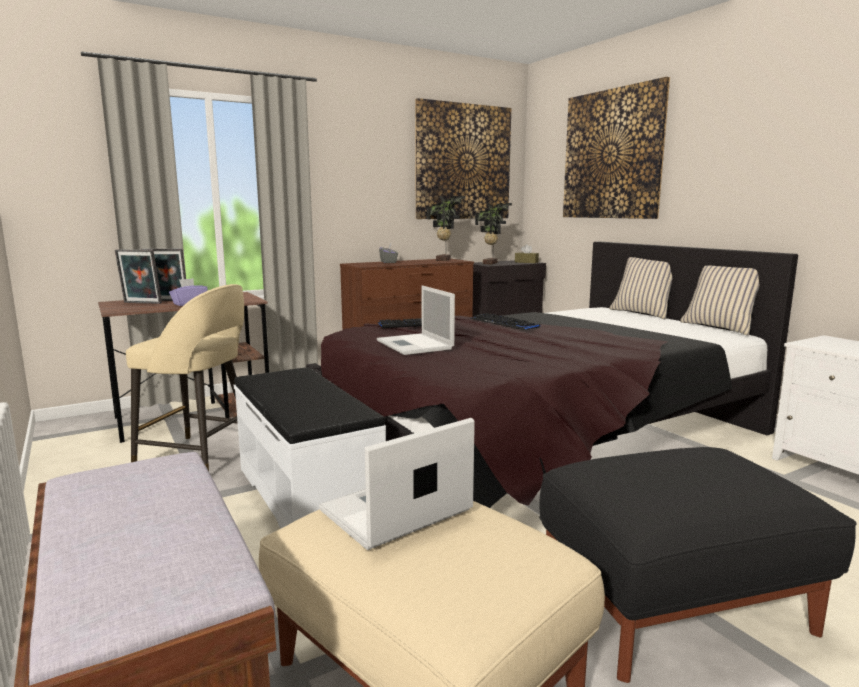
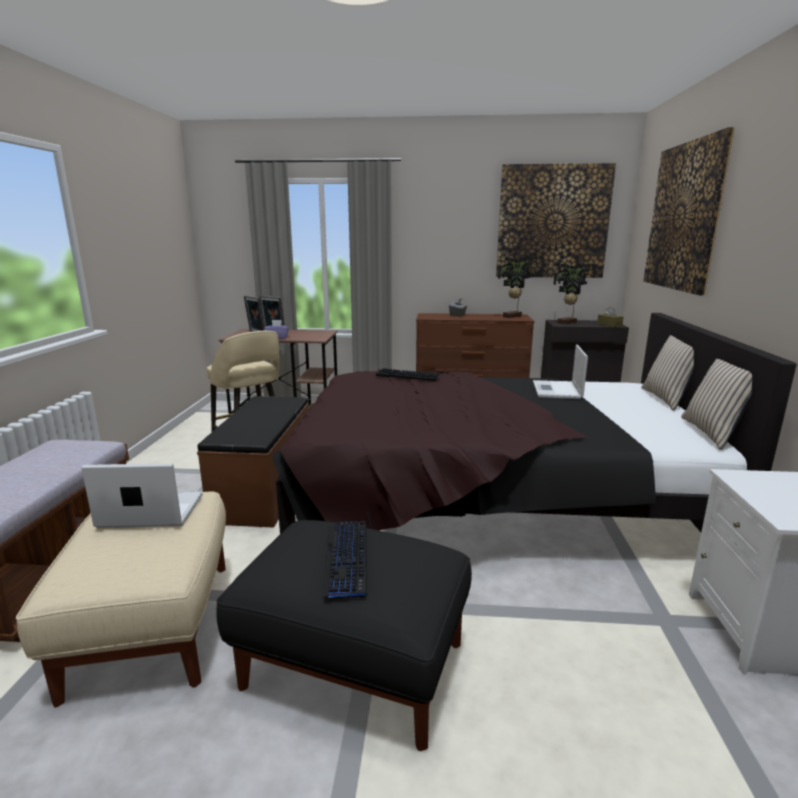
camera: 35 degrees right, 5 degrees up
white bench [234,367,386,529] -> brown bench [197,396,309,528]
laptop [377,286,455,355] -> laptop moved to [533,344,588,399]
keyboard [470,313,540,330] -> keyboard moved to [322,521,367,598]

